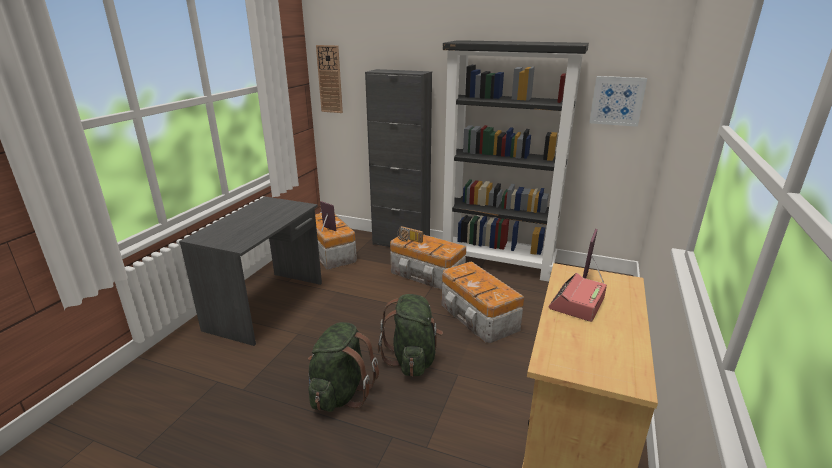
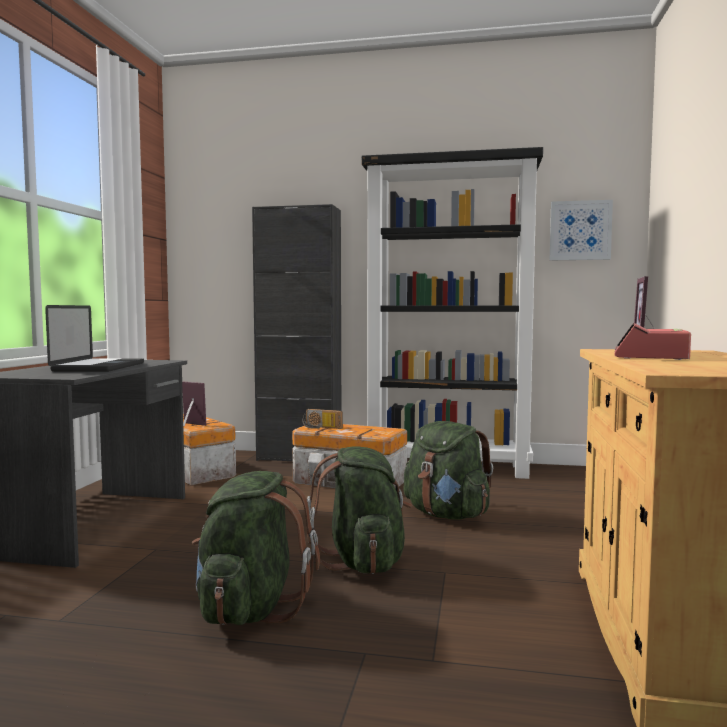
camera: 10 degrees left, 20 degrees down
wall clock [316,45,343,113] -> none
storage box [442,261,524,343] -> green backpack [403,421,493,520]
none -> laptop [45,305,144,372]

